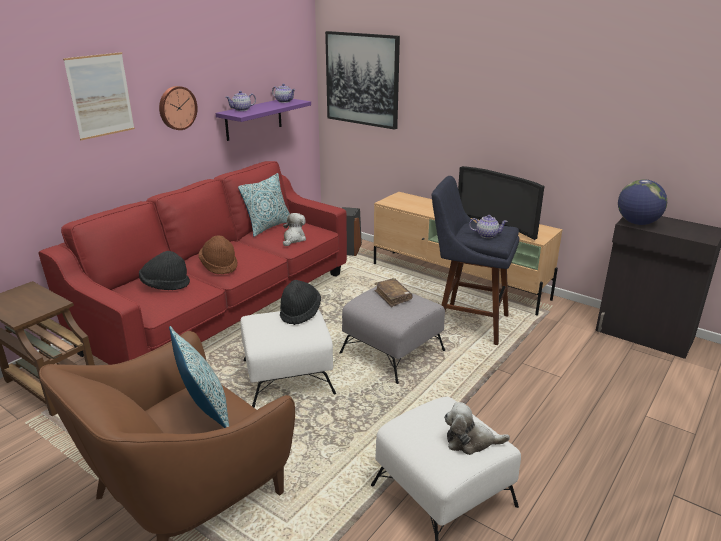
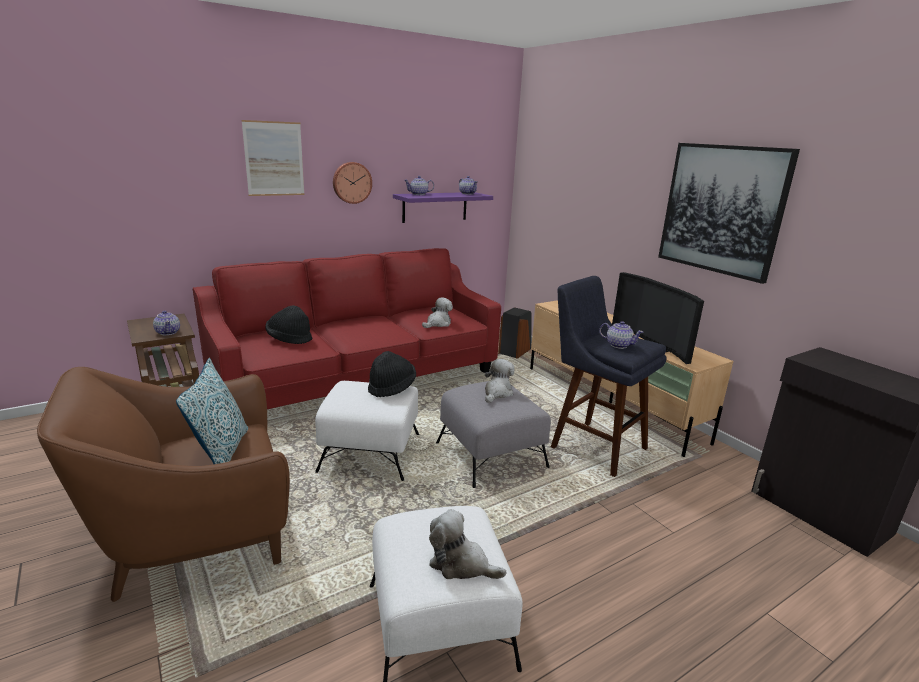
camera: 20 degrees right, 5 degrees down
brown hat [199,235,237,274] -> none
pillow [238,173,290,237] -> none
picture [325,31,400,130] -> picture moved to [658,143,800,284]
brown book [374,278,413,307] -> plush toy [485,359,514,403]
globe [618,179,667,225] -> none
none -> teapot [153,311,180,335]

